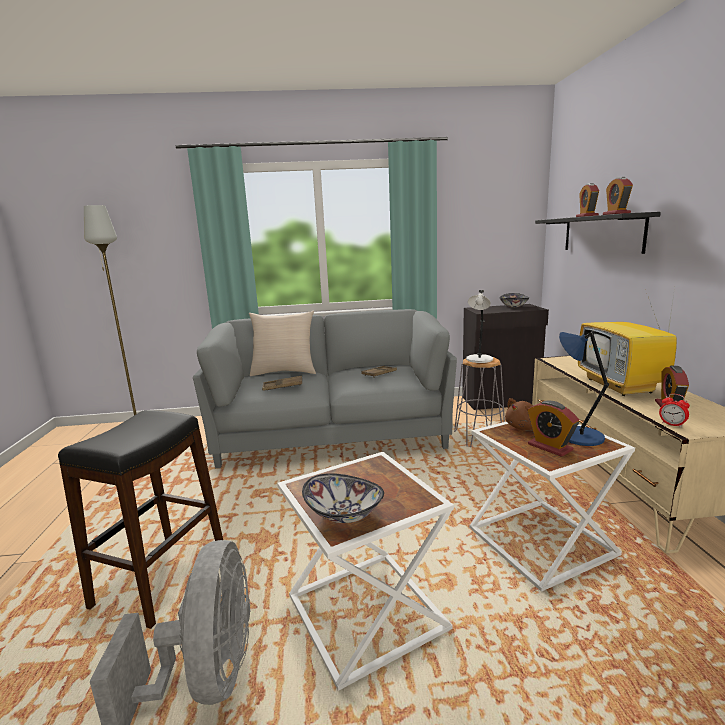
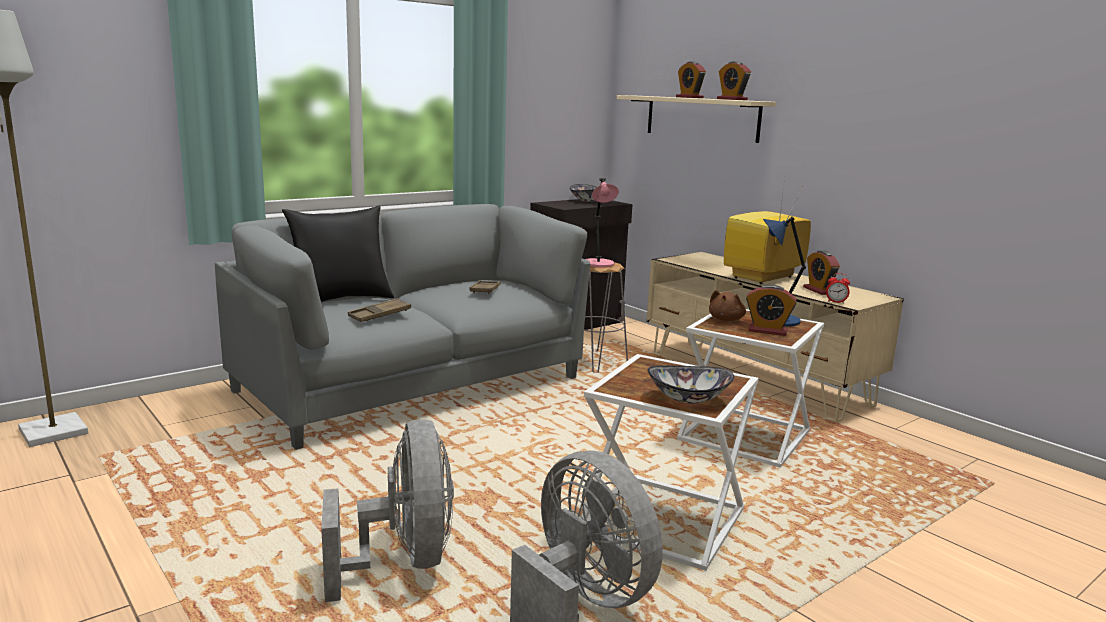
camera: 35 degrees left, 0 degrees up
black stool [58,410,223,629] -> grey fan [321,419,454,602]
beige pillow [249,311,316,376] -> black pillow [282,205,394,302]
white table lamp [466,290,493,363] -> pink table lamp [586,178,619,268]
black shelf [535,212,661,254] -> beige shelf [617,95,776,143]
television [578,288,677,396] -> television turned 90 degrees clockwise [724,186,811,284]

